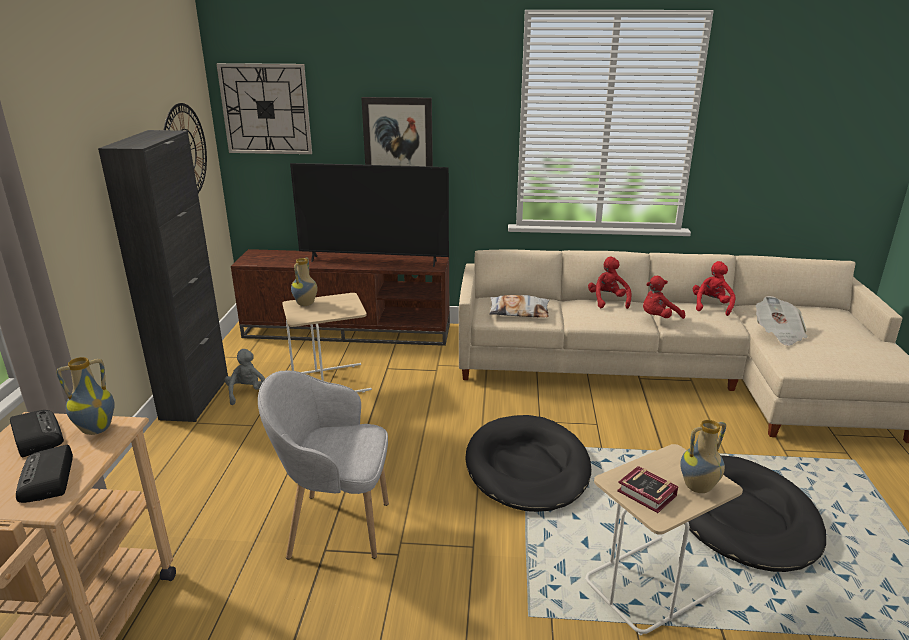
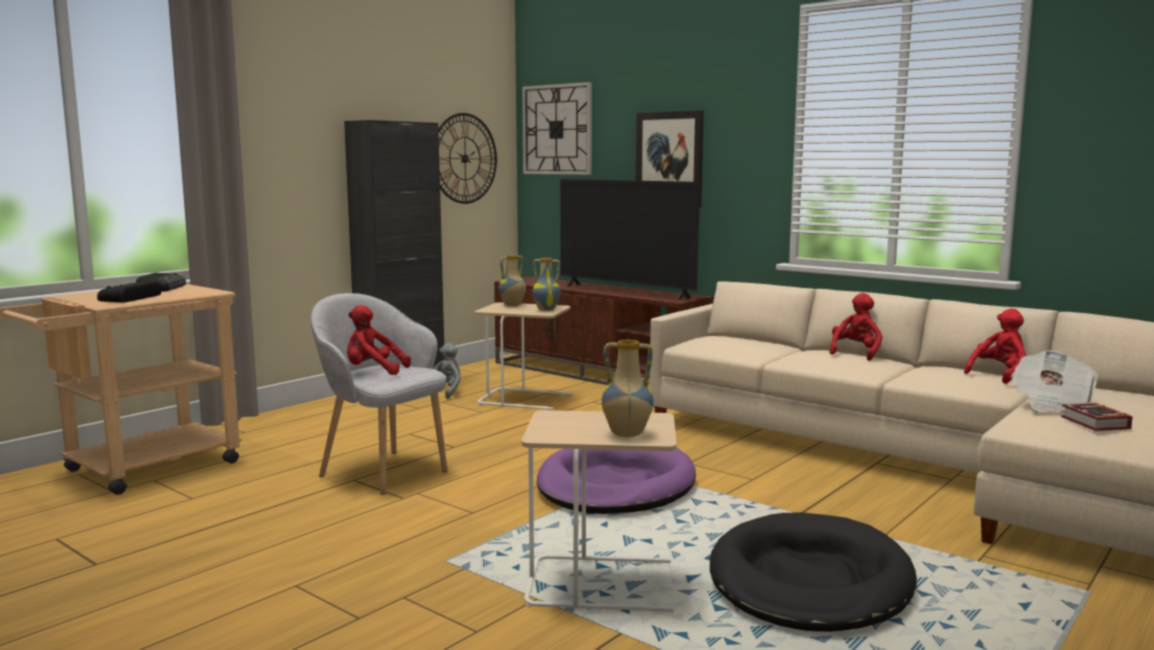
camera: 35 degrees right, 15 degrees down
vase [56,357,115,435] -> vase moved to [532,258,561,311]
black dog bed [465,415,591,512] -> purple dog bed [536,448,696,514]
pillow [489,295,550,318] -> none
book [617,466,678,513] -> book moved to [1061,403,1133,431]
red plush toy [643,276,685,319] -> red plush toy moved to [347,305,411,375]

